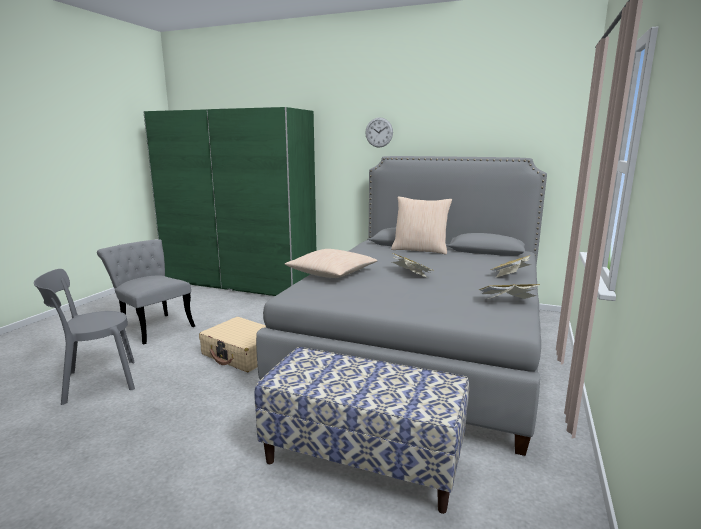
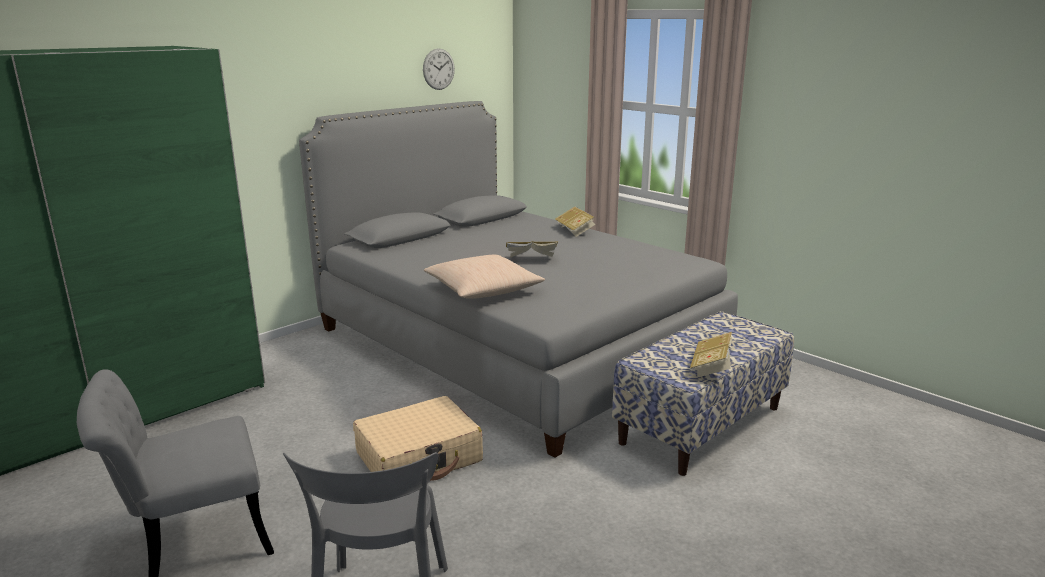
camera: 65 degrees left, 5 degrees up
wall clock [365,117,393,147] -> wall clock moved to [423,48,455,90]
beige pillow [391,197,452,254] -> none
book [479,284,540,299] -> book moved to [690,332,735,378]

